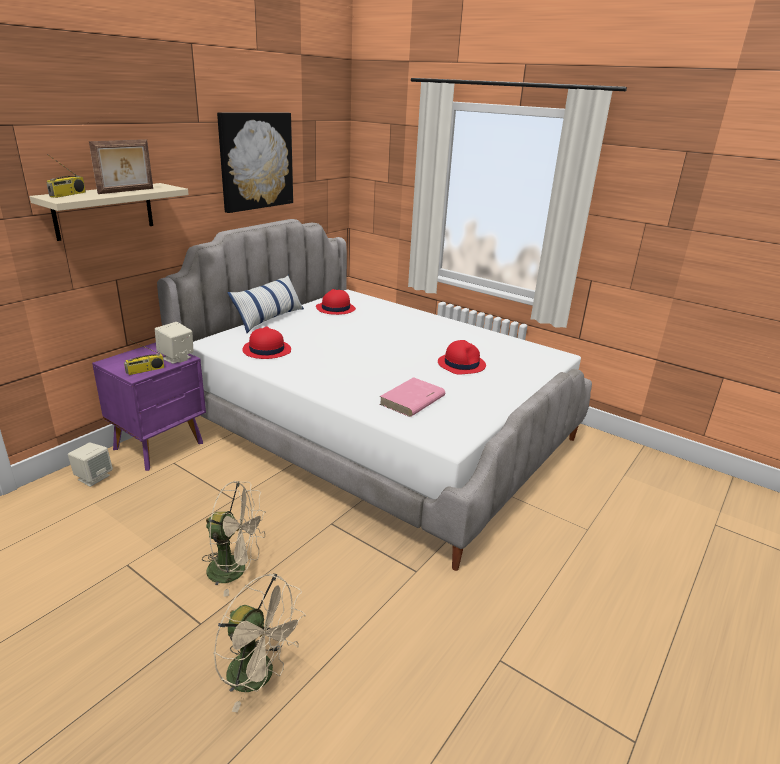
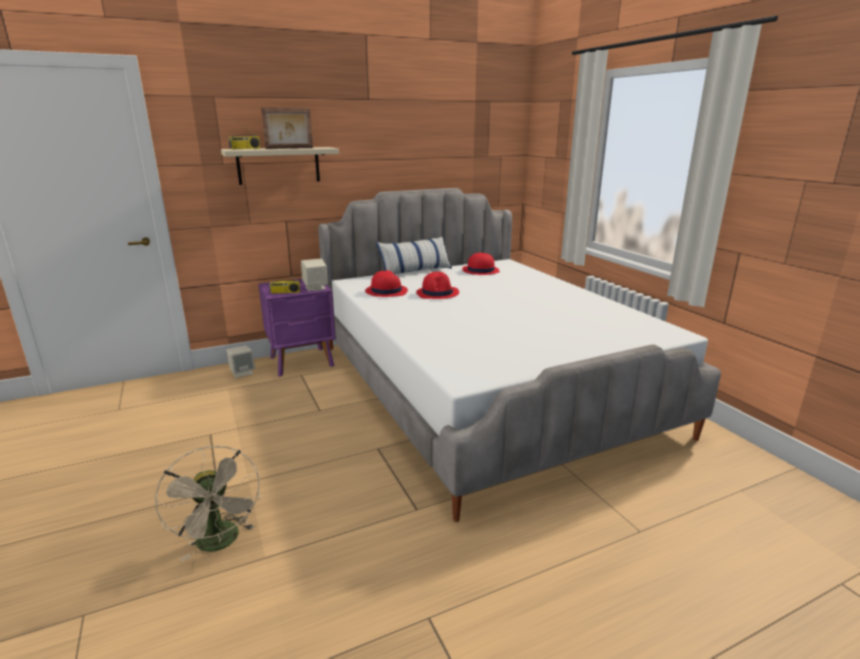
camera: 30 degrees right, 5 degrees down
beige fan [202,481,266,597] -> none
picture [217,112,293,213] -> none
pink book [379,377,445,417] -> none
red hat [438,340,486,375] -> red hat moved to [416,272,459,299]

